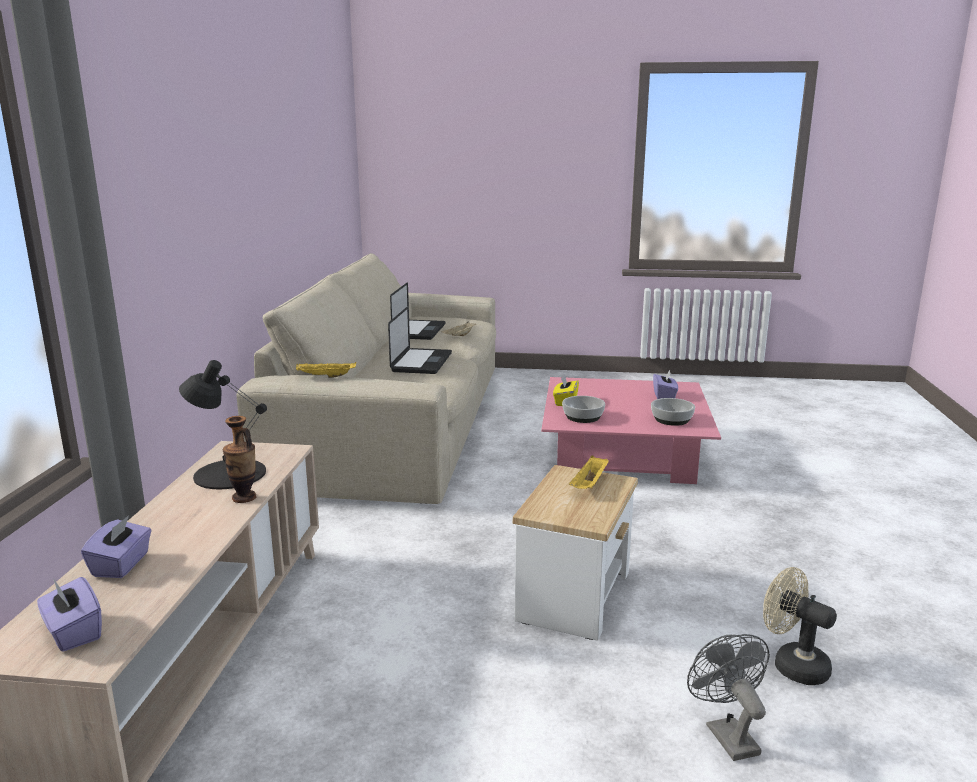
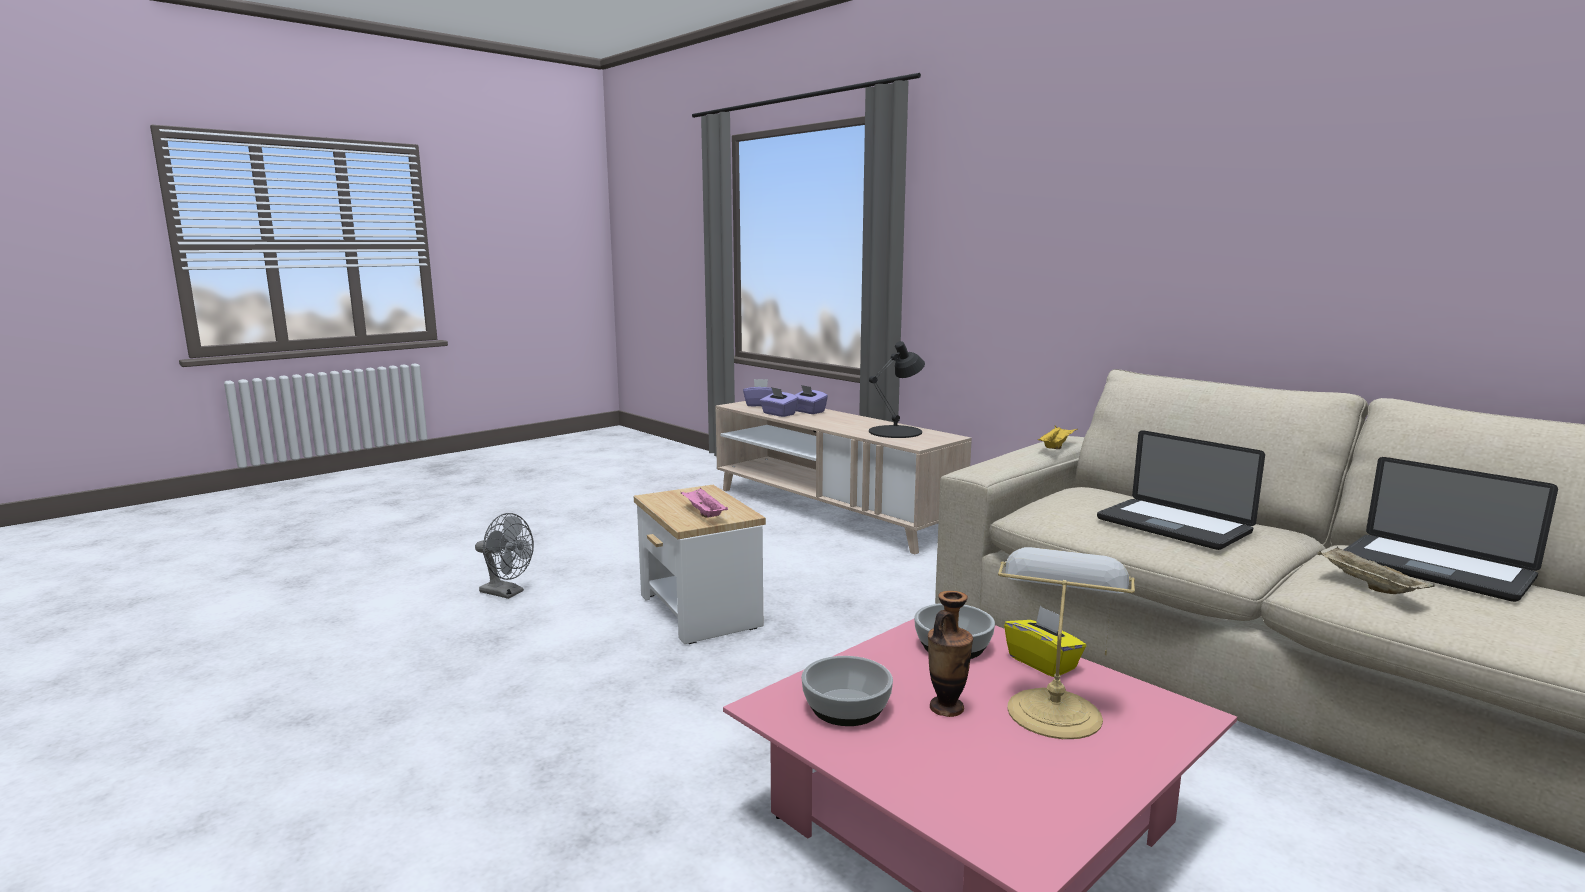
camera: 130 degrees right, 5 degrees down
vase [223,416,256,503] -> vase moved to [928,591,973,717]
yellow tray [569,455,609,489] -> pink tray [681,488,728,518]
purple tissue box [653,371,678,399] -> purple tissue box moved to [760,387,798,417]
beige fan [763,567,837,685] -> none
none -> table lamp [998,547,1135,739]

